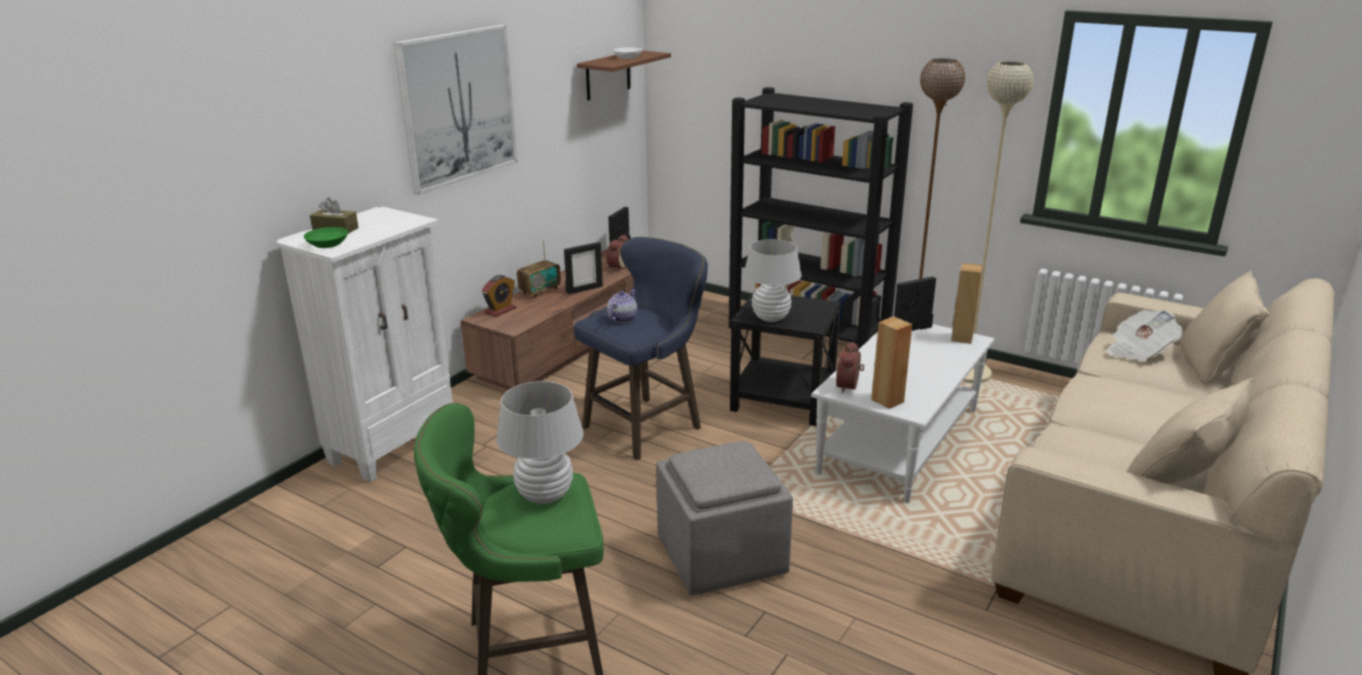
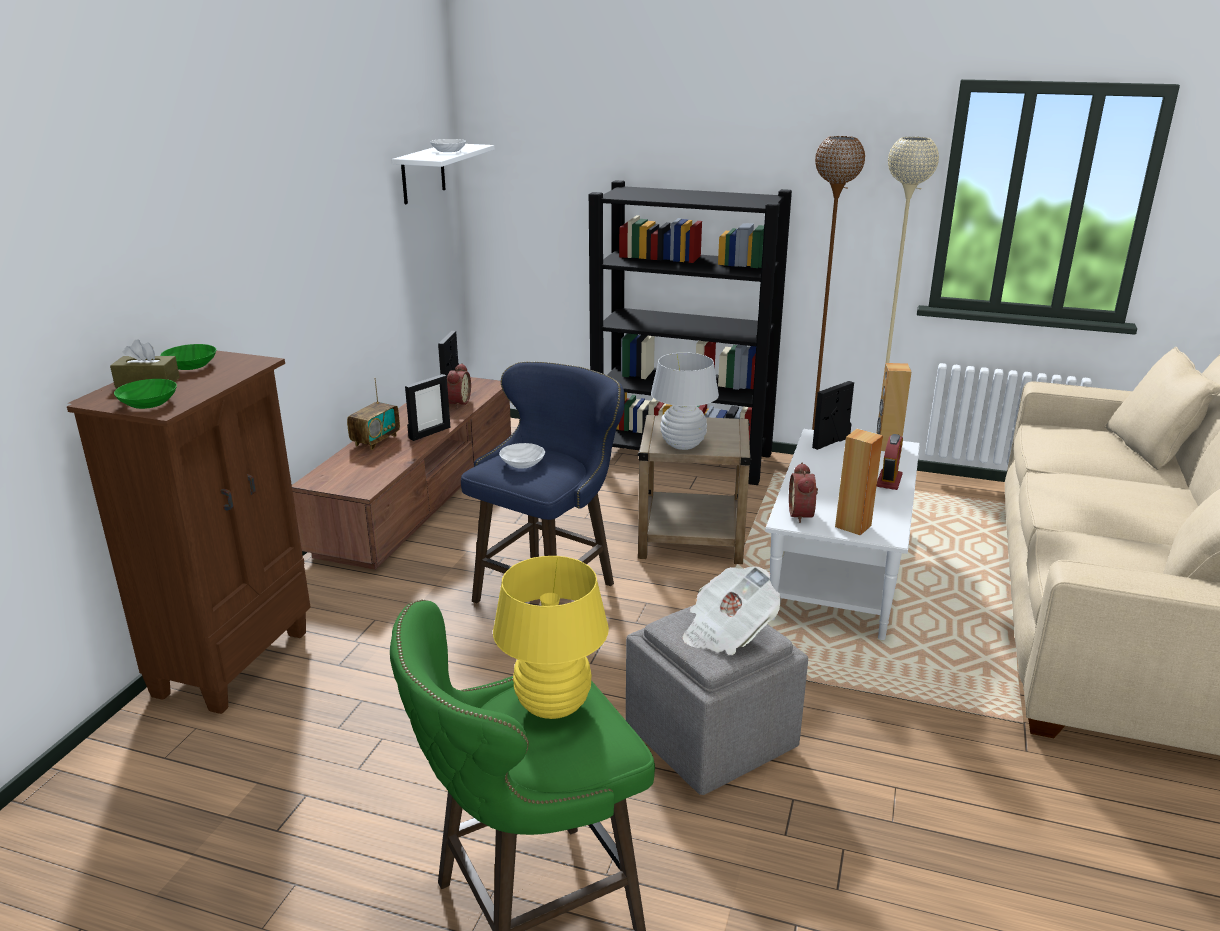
camera: 15 degrees left, 0 degrees up
white cabinet [275,207,453,482] -> brown cabinet [67,350,311,714]
picture [394,25,518,195] -> none
alarm clock [482,275,516,317] -> alarm clock moved to [877,434,903,490]
white table lamp [496,381,584,504] -> yellow table lamp [493,556,609,719]
brown shelf [577,51,671,101] -> white shelf [392,144,494,204]
teapot [607,290,637,323] -> white bowl [499,443,545,469]
black side table [730,291,841,426] -> beige side table [638,415,752,564]
newspaper [1107,310,1183,362] -> newspaper moved to [682,566,781,655]
none -> green bowl [160,344,216,370]

